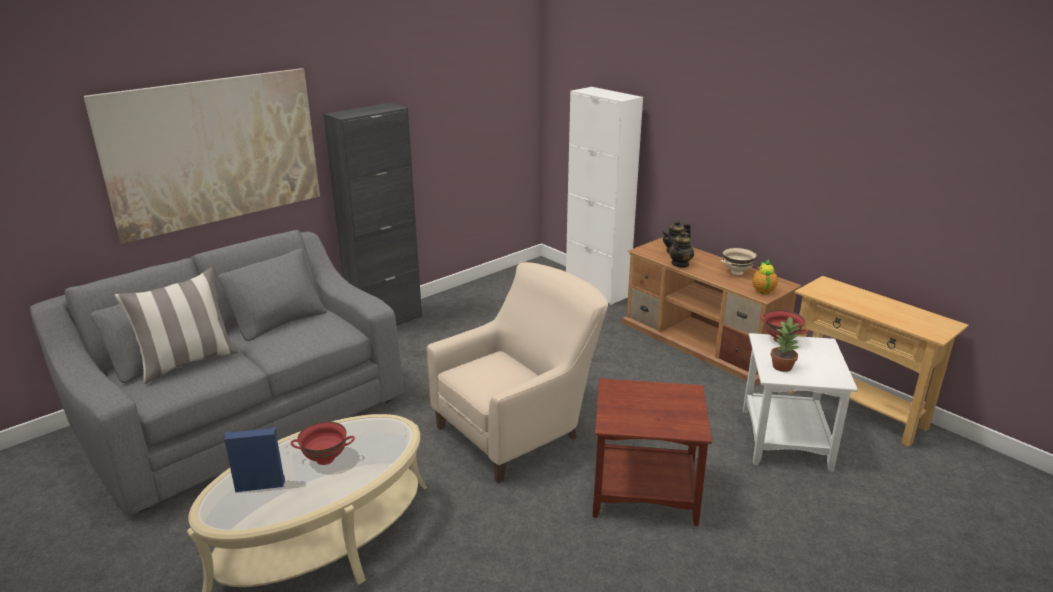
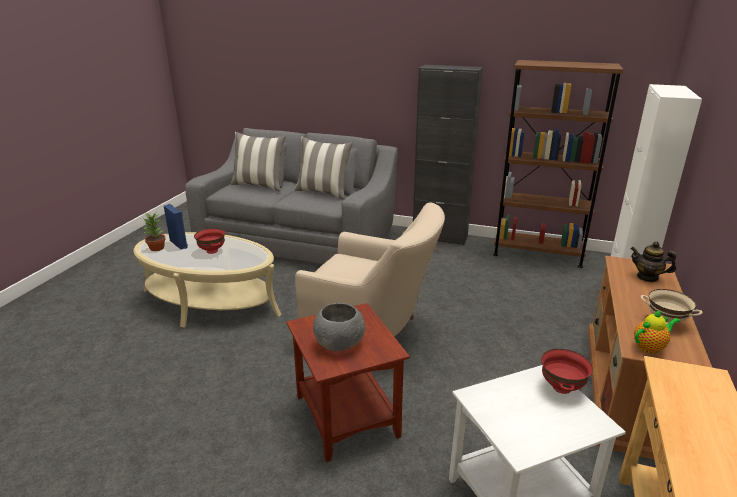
camera: 60 degrees right, 0 degrees up
picture [83,68,320,244] -> none
teapot [668,231,694,268] -> none
potted plant [770,316,801,372] -> potted plant moved to [144,213,165,251]
none -> pillow [294,137,353,200]
none -> grey bowl [313,303,366,352]
none -> brown bookcase [493,60,624,268]

